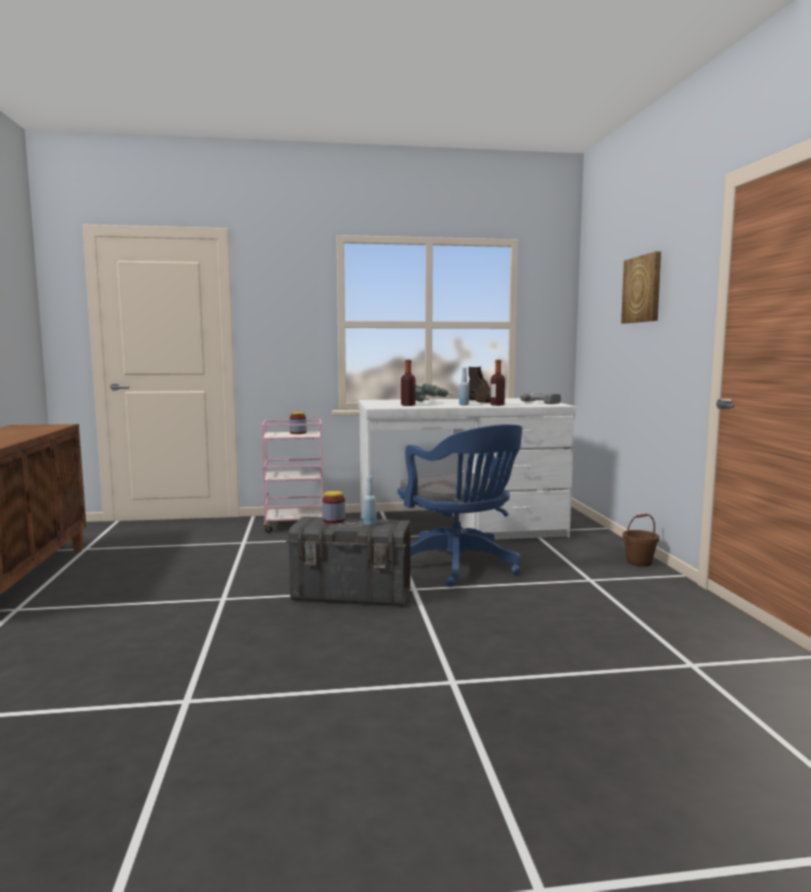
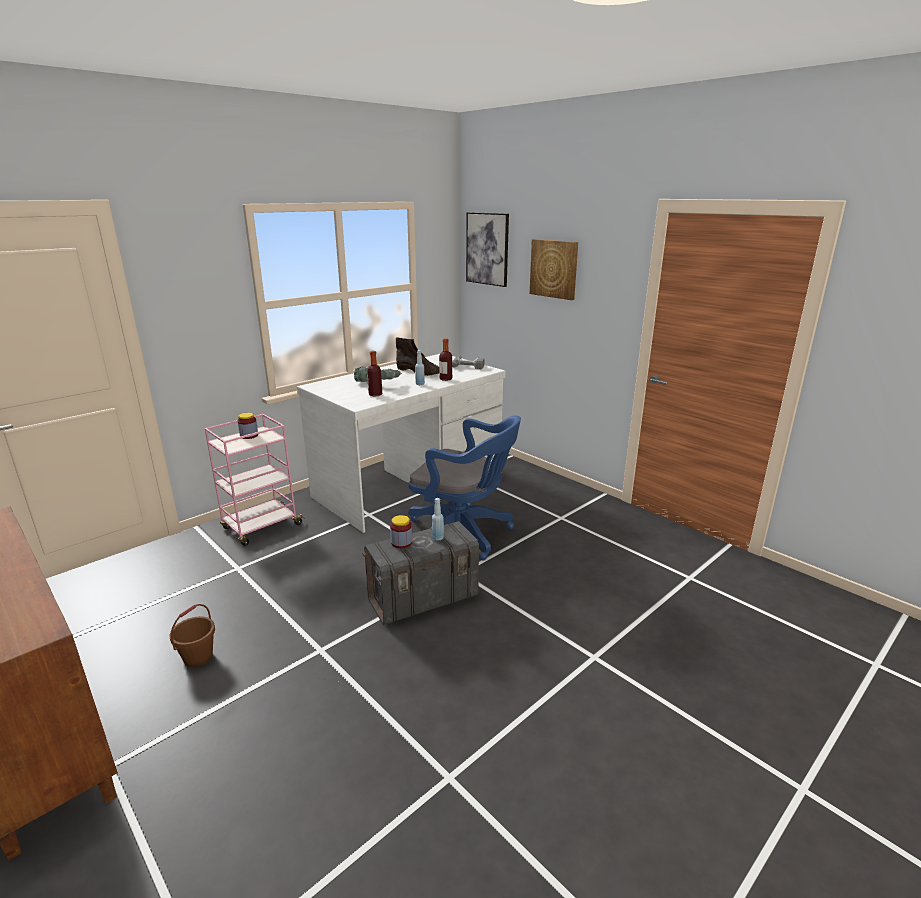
camera: 35 degrees left, 15 degrees up
brown bucket [623,514,659,567] -> brown bucket moved to [170,604,215,667]
none -> picture [466,212,509,287]

